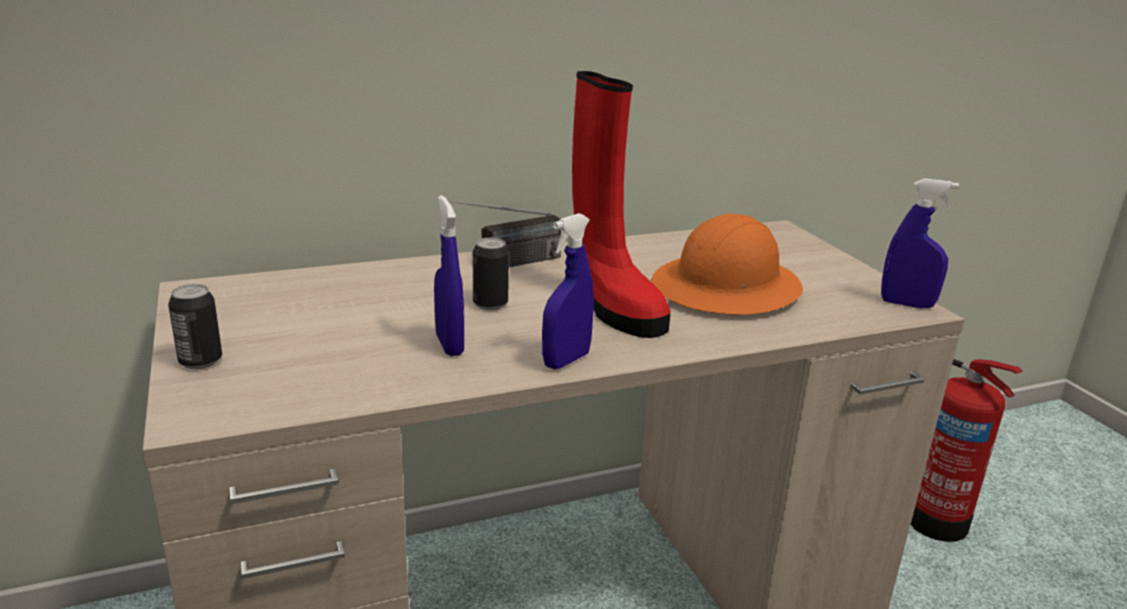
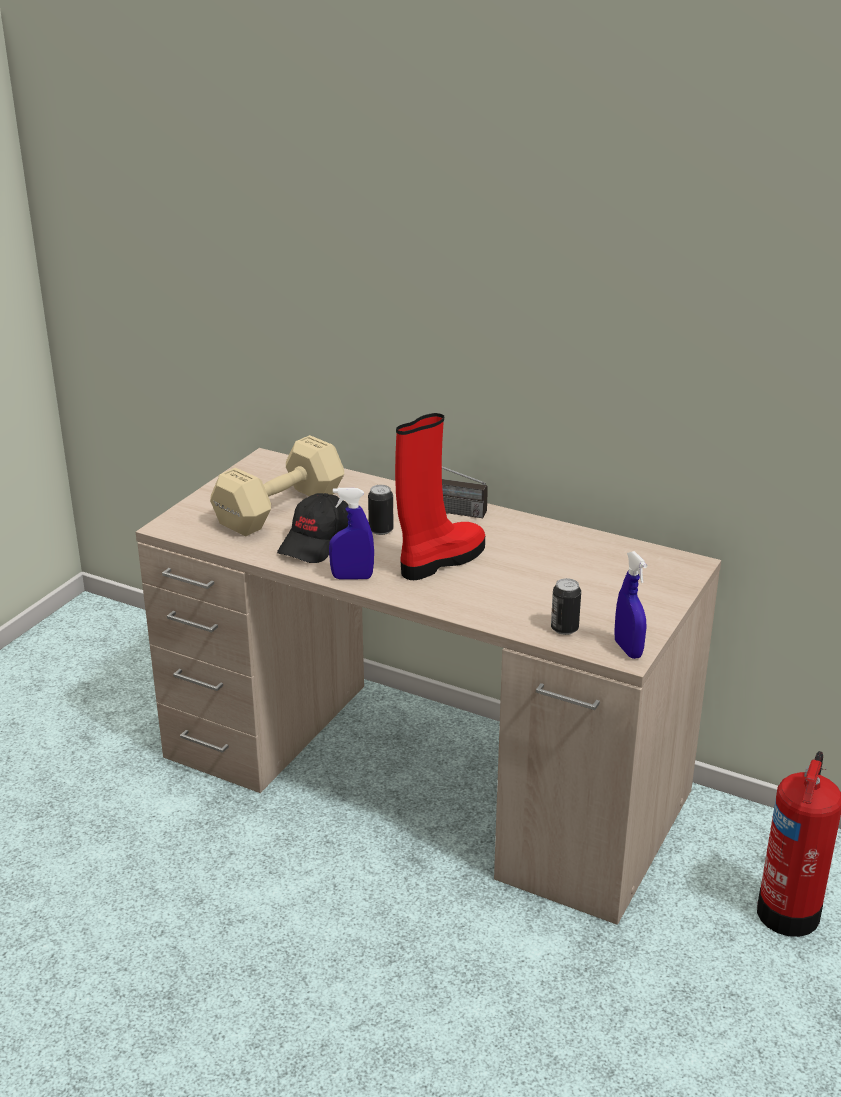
camera: 50 degrees right, 5 degrees up
can [168,284,222,369] -> can moved to [551,578,581,635]
blue spray bottle [434,195,464,356] -> black cap [277,493,349,563]
red boot [572,71,671,338] -> red boot turned 150 degrees counterclockwise [395,413,485,580]
orange hard hat [652,213,803,315] -> none
none -> beige dumbbell [210,435,344,536]

